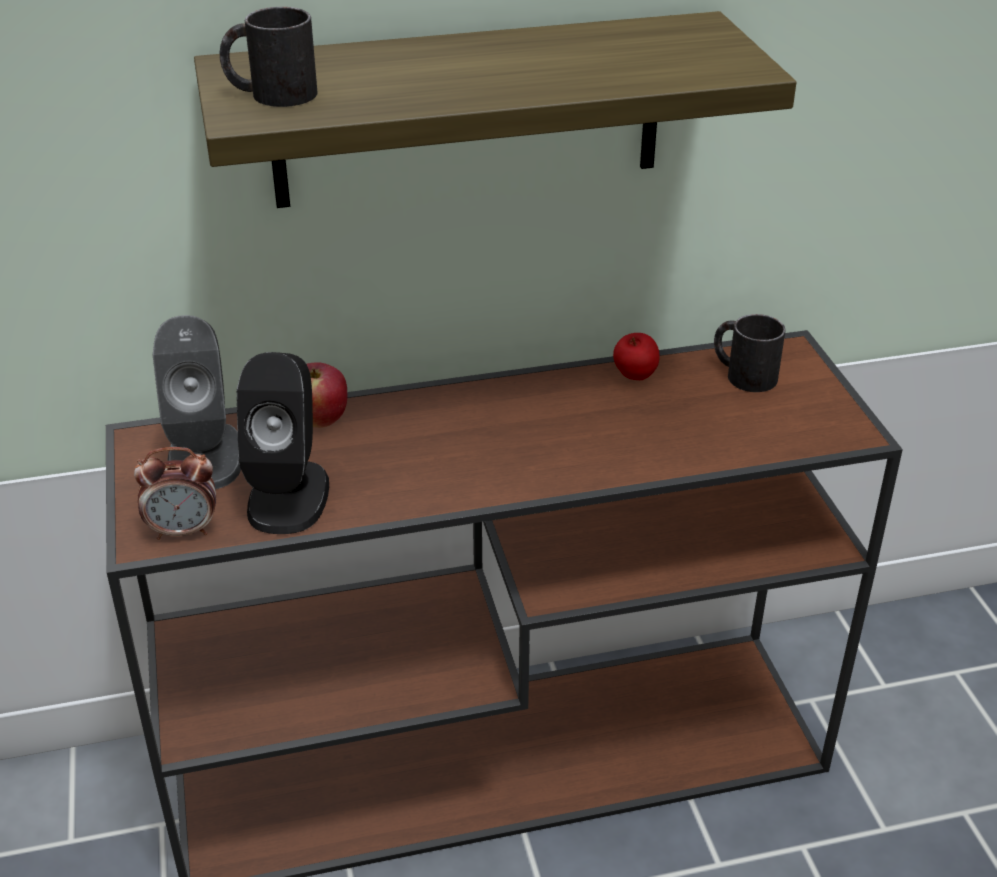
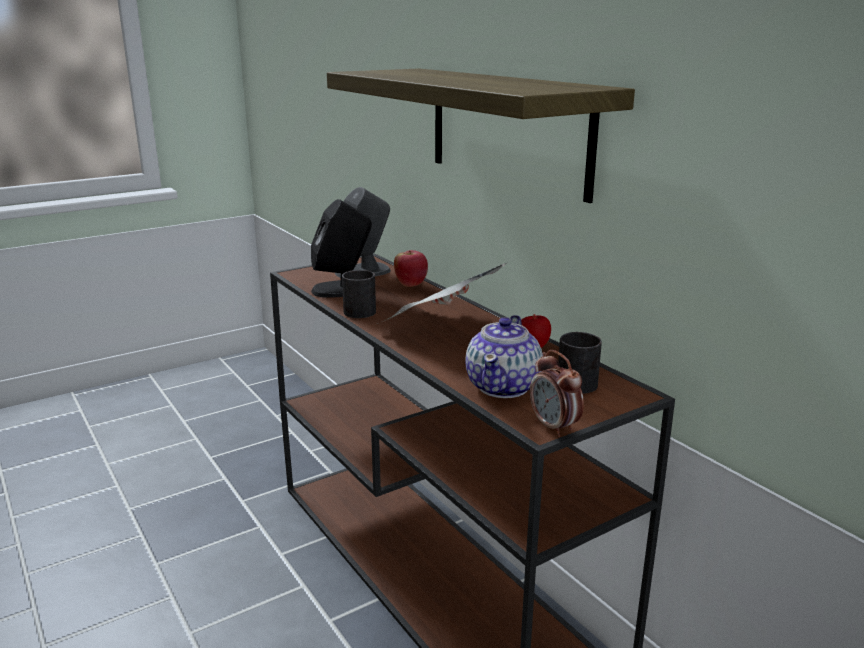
camera: 70 degrees right, 15 degrees down
alarm clock [134,447,216,540] -> alarm clock moved to [530,350,584,437]
black mug [220,7,317,107] -> black mug moved to [342,270,376,318]
none -> newspaper [377,263,507,324]
none -> teapot [466,315,543,398]

